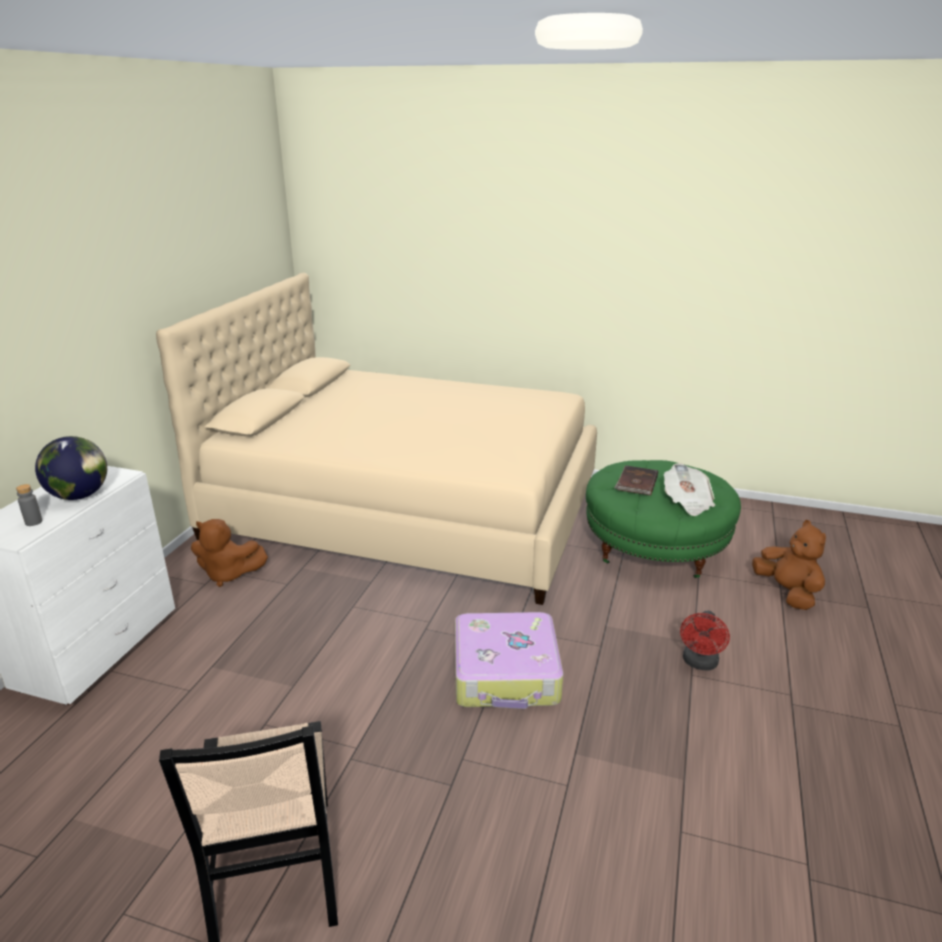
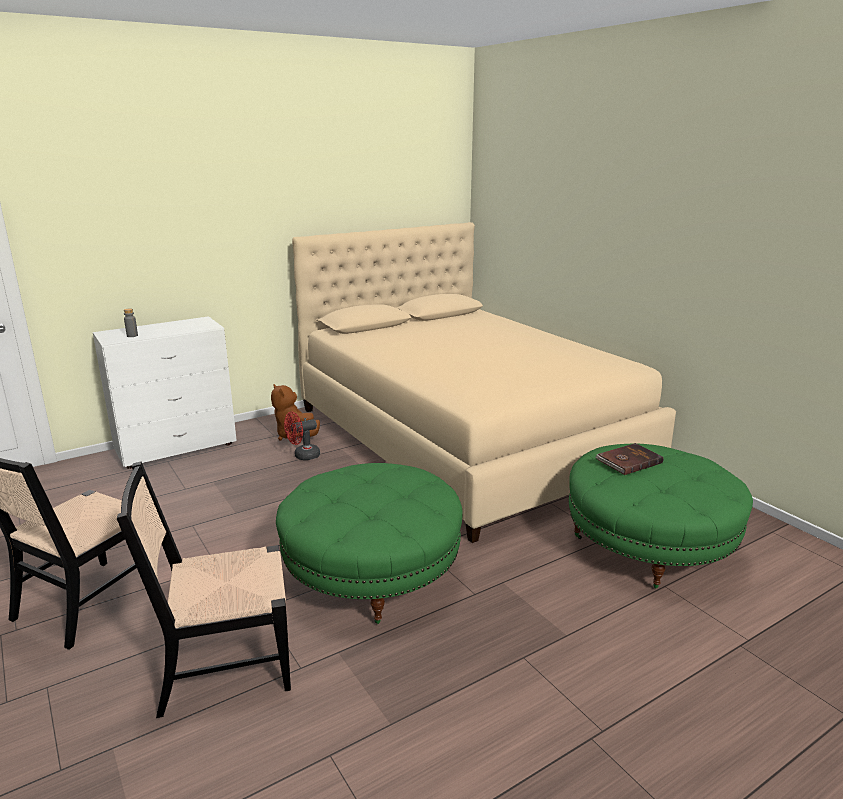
camera: 40 degrees right, 5 degrees down
globe [35,436,107,500] -> none
suitcase [455,612,563,709] -> green ottoman [276,463,462,624]
newspaper [664,463,715,516] -> none
red fan [680,611,730,671] -> red fan moved to [284,412,320,460]
brown plush toy [752,520,826,610] -> none
none -> chair [117,461,291,718]

